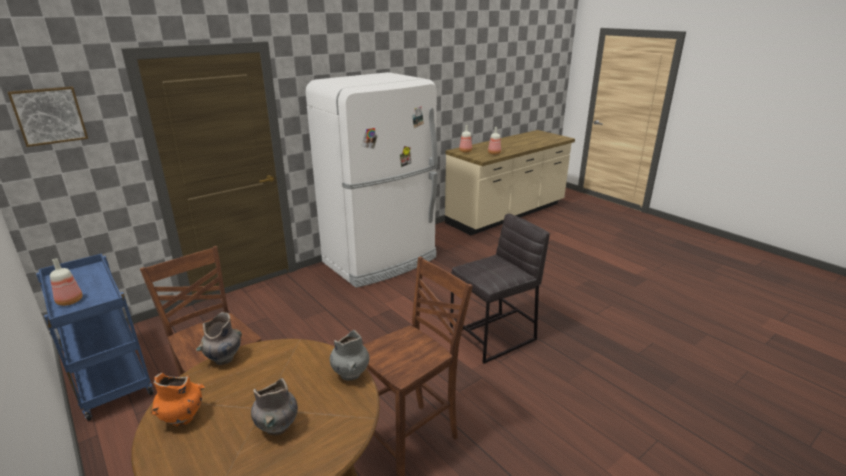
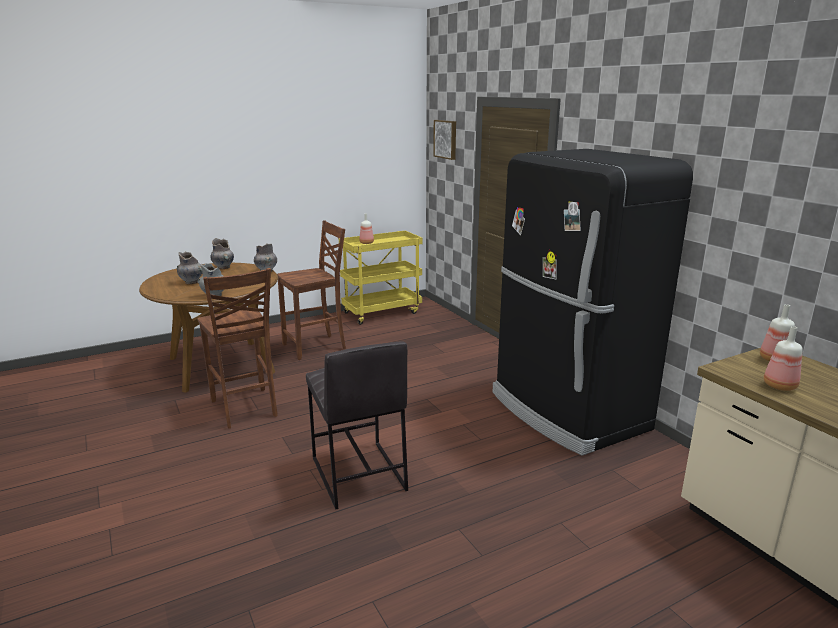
camera: 100 degrees right, 5 degrees down
blue cart [36,254,154,421] -> yellow cart [339,231,422,325]
orange vase [151,373,204,426] -> grey vase [210,238,234,269]
white fridge [306,72,438,288] -> black fridge [492,149,693,456]

